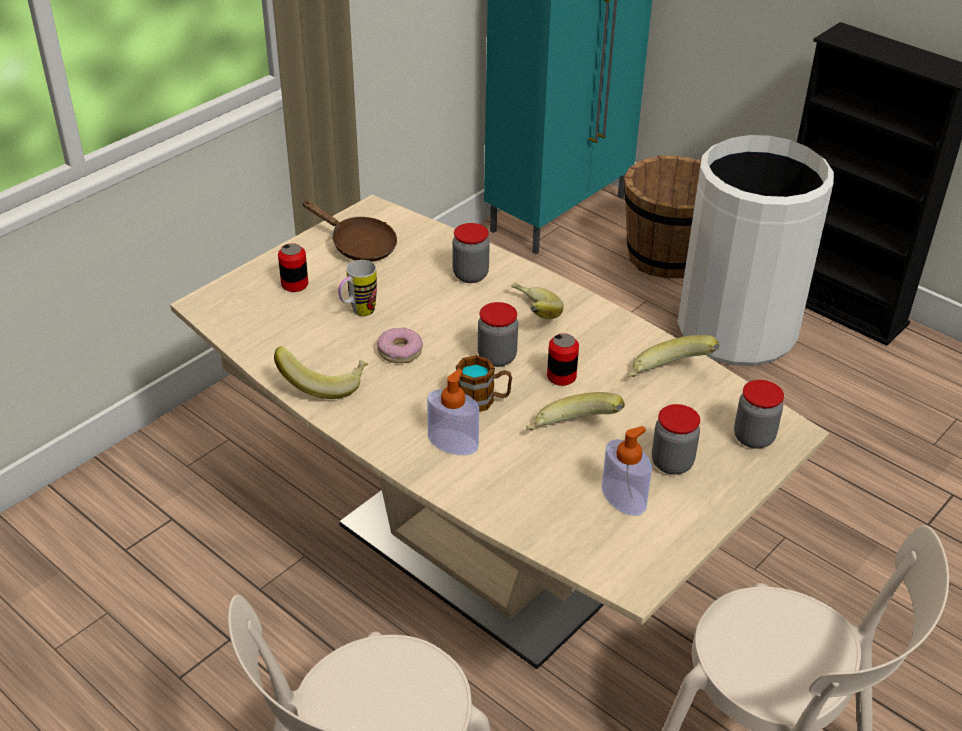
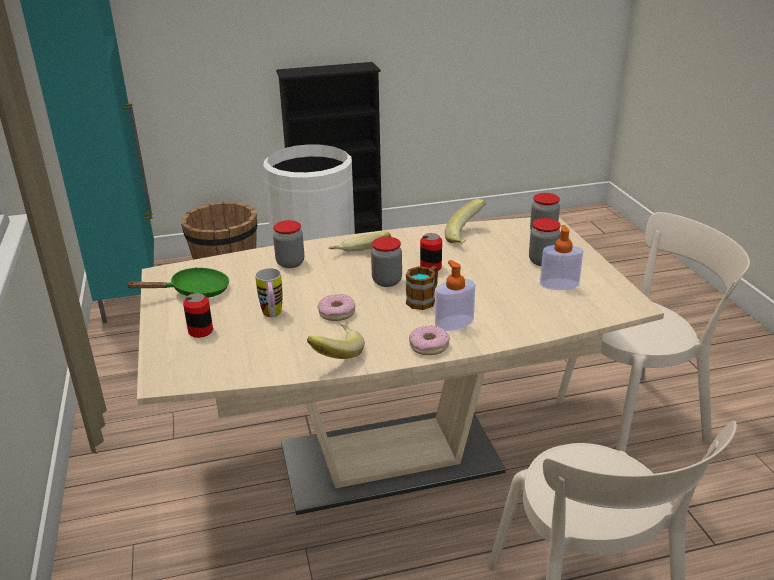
camera: 55 degrees left, 10 degrees down
brown frying pan [302,200,397,262] -> green frying pan [125,267,229,298]
banana [526,392,625,430] -> none
none -> donut [409,326,450,355]

